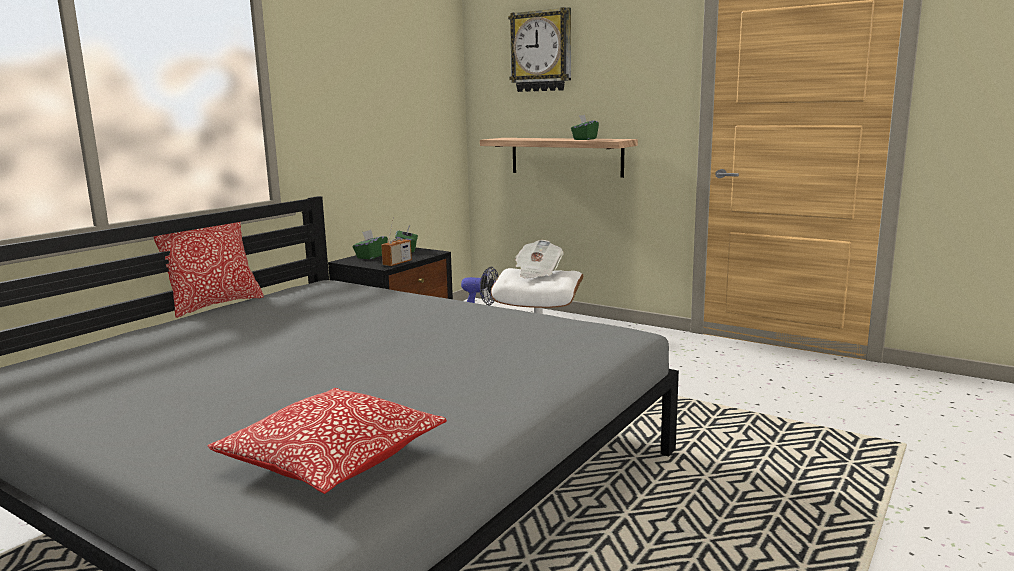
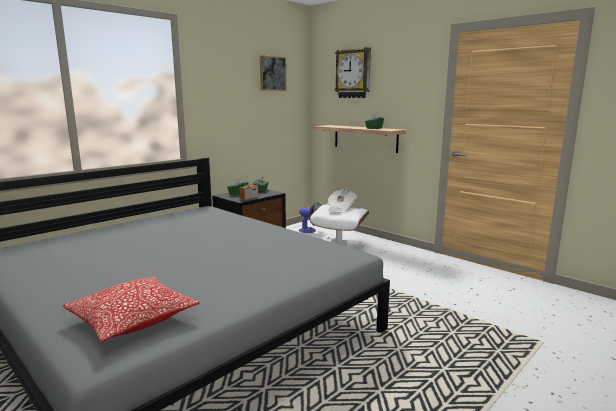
camera: 10 degrees right, 0 degrees up
pillow [153,222,264,318] -> none
none -> picture [260,55,286,91]

